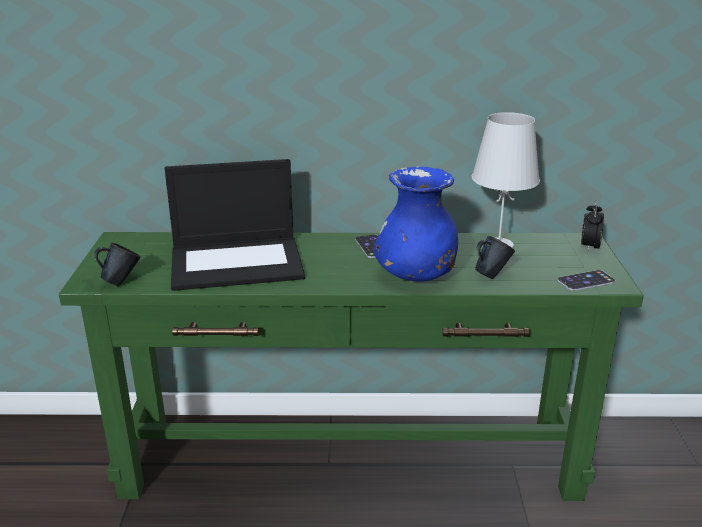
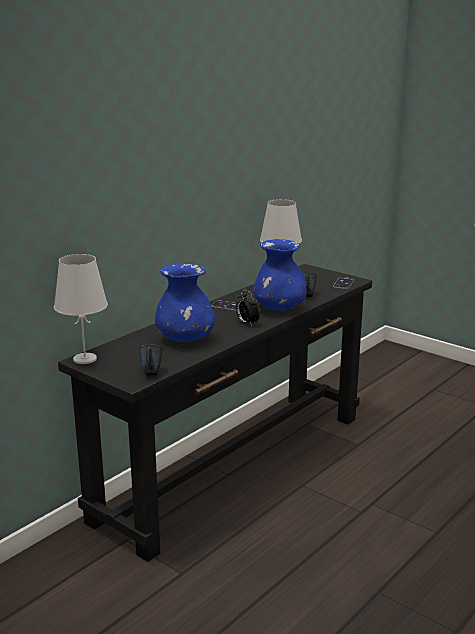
camera: 50 degrees left, 5 degrees down
green console table [59,232,644,501] -> black console table [58,264,372,562]
laptop [165,159,305,291] -> blue vase [155,263,215,342]
alarm clock [581,201,604,251] -> alarm clock moved to [236,290,260,326]
none -> white table lamp [54,254,108,364]

